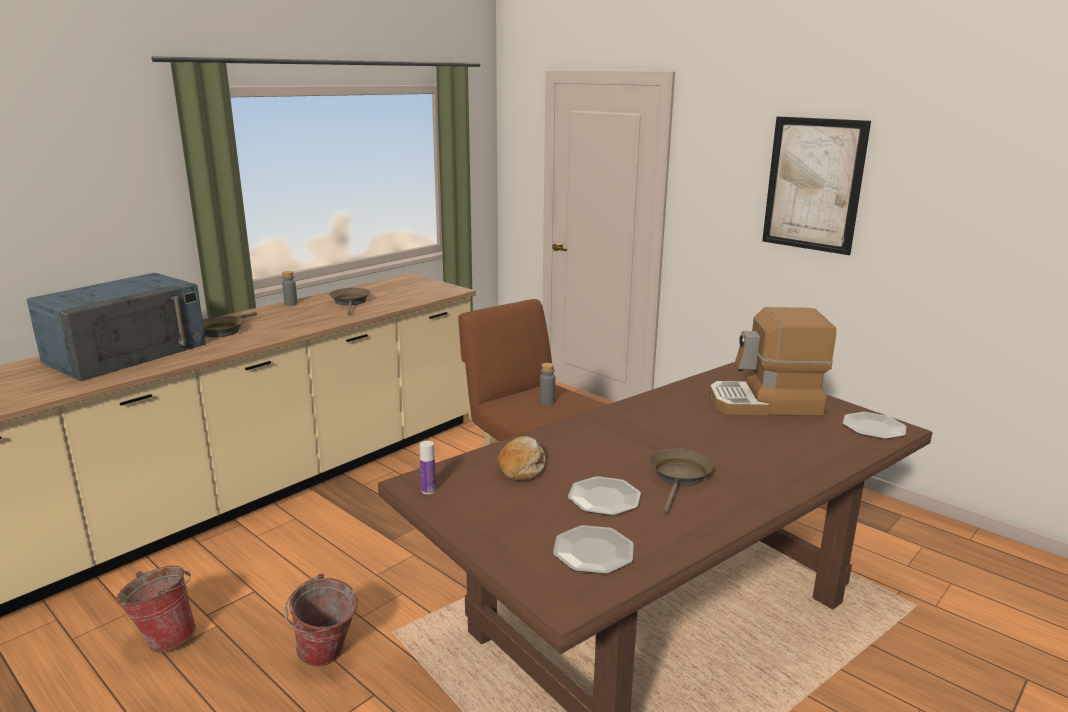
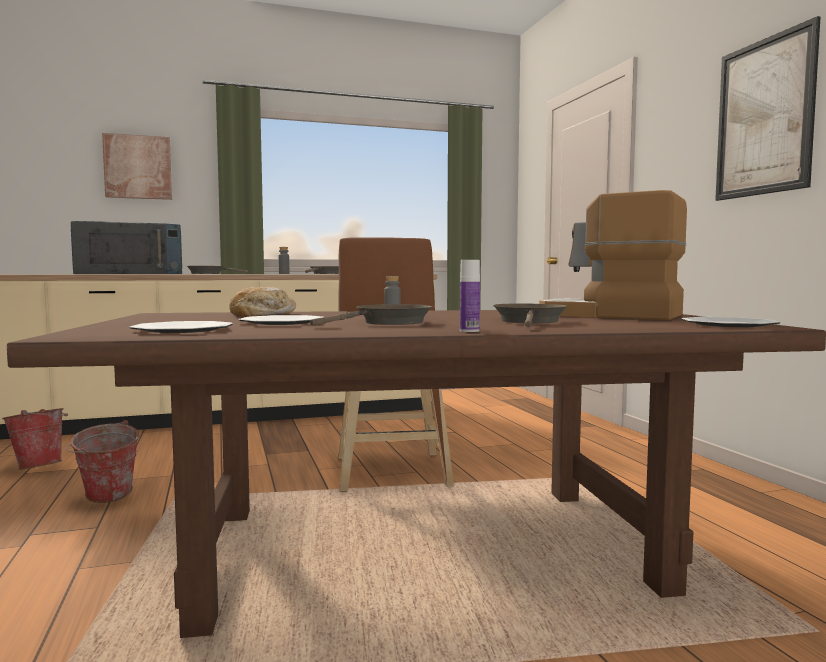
camera: 30 degrees right, 15 degrees down
bottle [420,441,436,494] -> bottle moved to [460,260,480,332]
none -> picture [102,133,172,200]
none -> brown frying pan [493,303,567,327]

